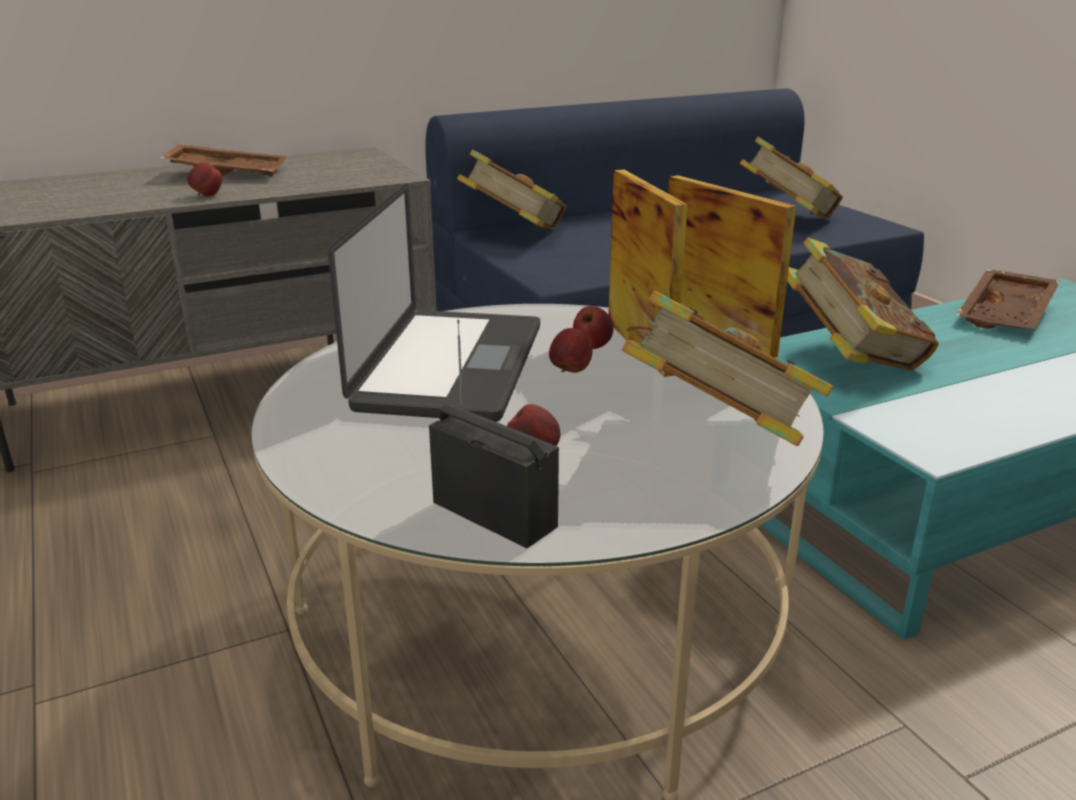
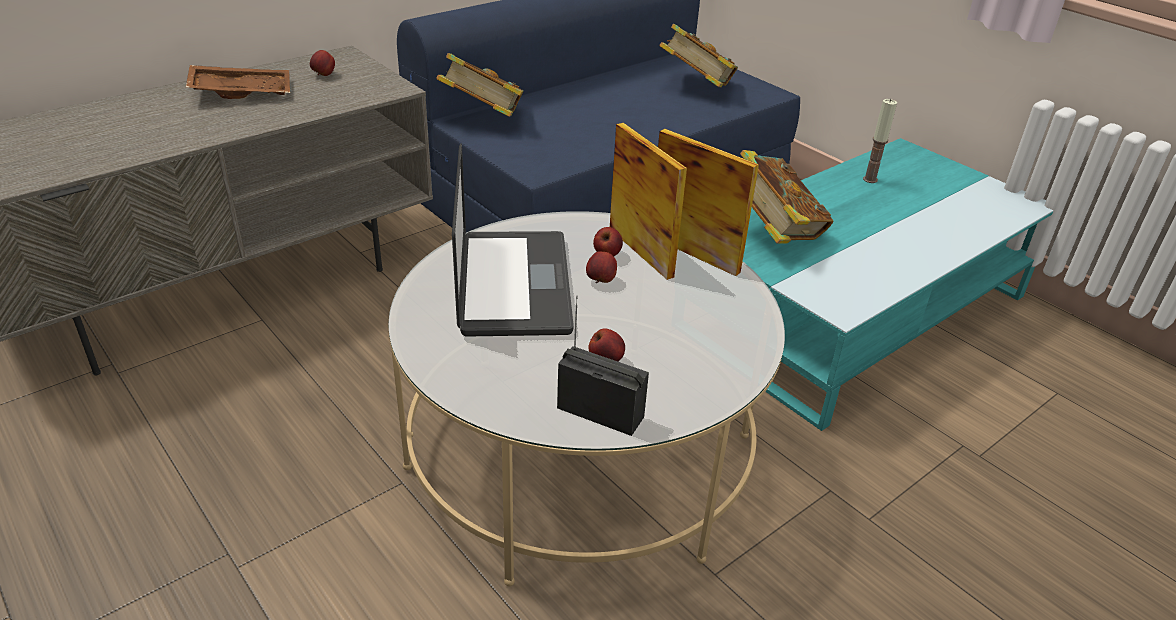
camera: 15 degrees left, 10 degrees up
apple [187,162,222,196] -> apple moved to [310,50,335,76]
book [622,291,833,446] -> none
brown tray [956,269,1060,329] -> candle [863,99,897,183]

